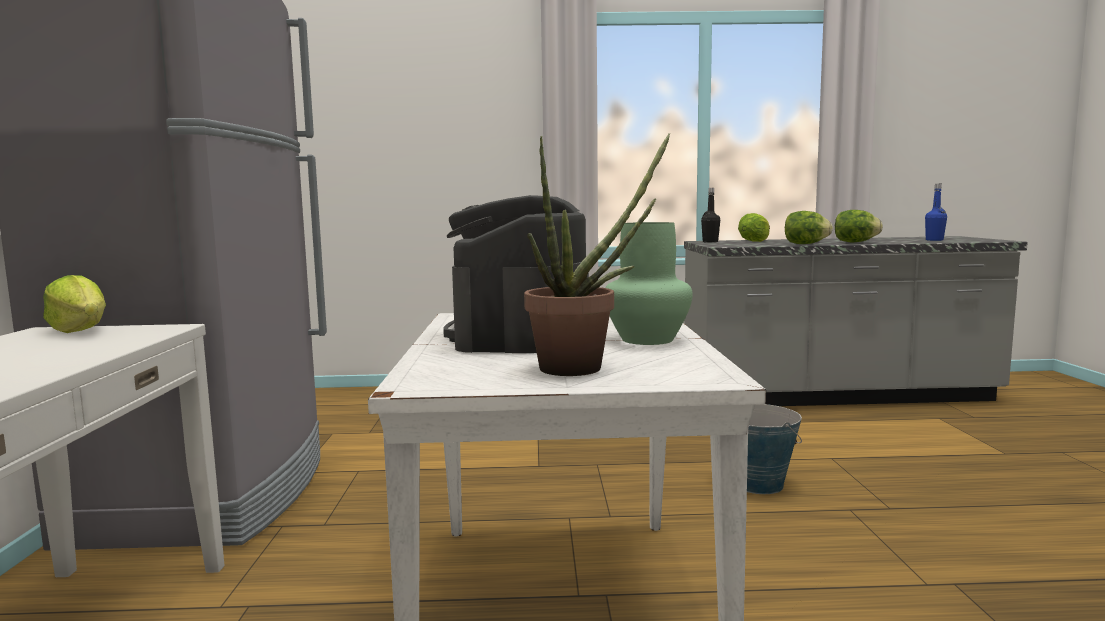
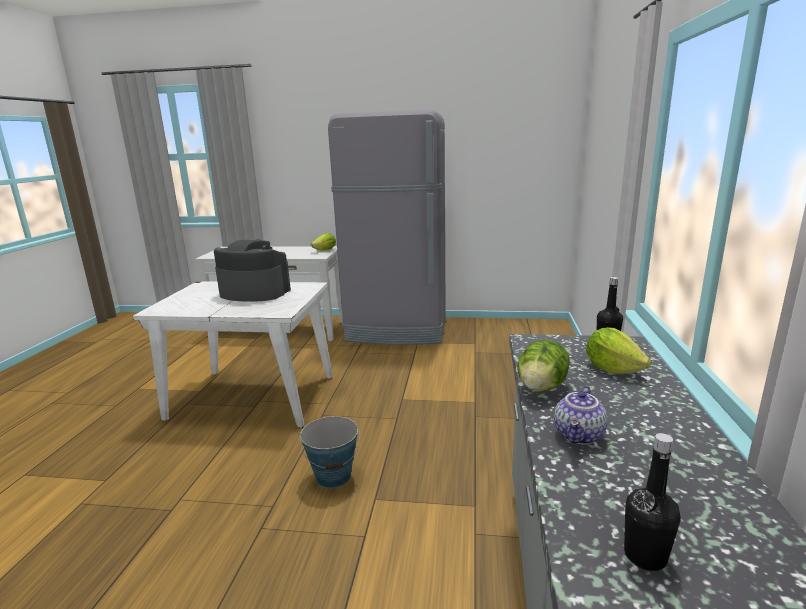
camera: 100 degrees right, 10 degrees up
potted plant [524,133,670,376] -> none
green vase [605,222,693,345] -> none
lettuce [835,210,883,242] -> teapot [554,386,608,445]
blue bottle [925,184,947,241] -> black bottle [624,433,681,571]

